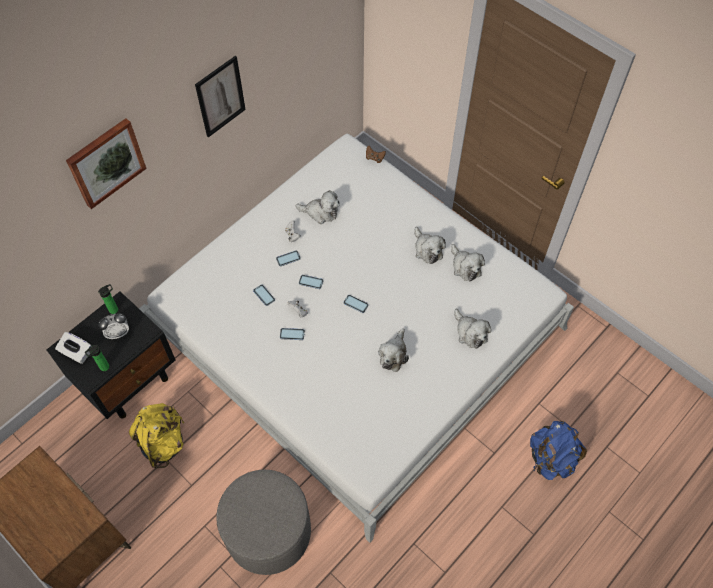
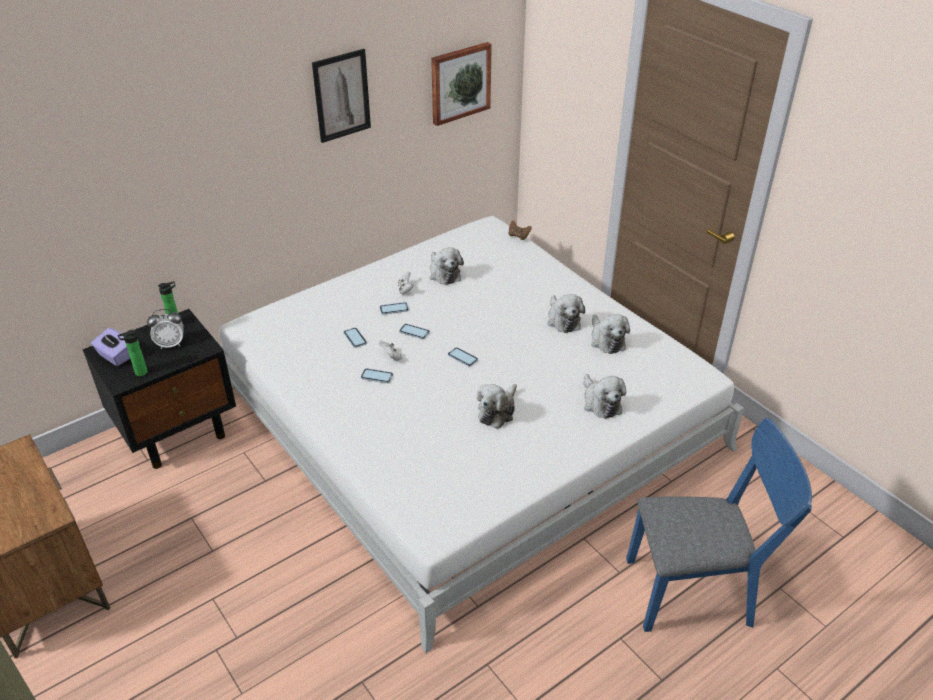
camera: 10 degrees right, 20 degrees down
white tissue box [55,332,91,364] -> purple tissue box [91,328,130,366]
picture [66,118,147,209] -> picture moved to [431,42,492,126]
yellow backpack [129,403,184,469] -> none
grey ottoman [216,470,311,575] -> none
plush toy [296,190,340,224] -> plush toy turned 45 degrees clockwise [430,247,464,285]
blue backpack [530,421,587,480] -> blue chair [626,418,812,632]

